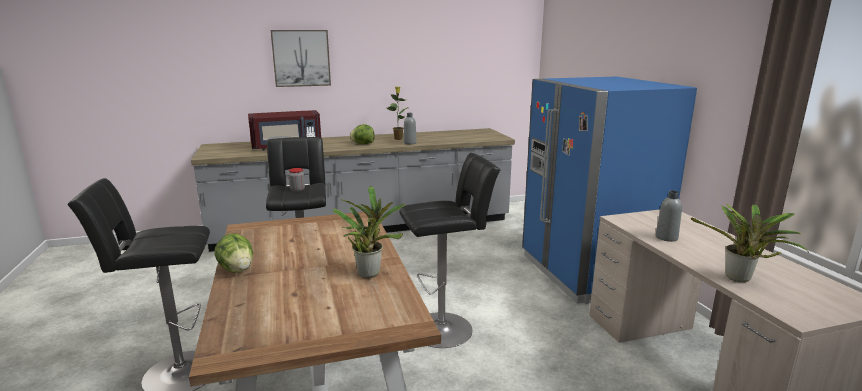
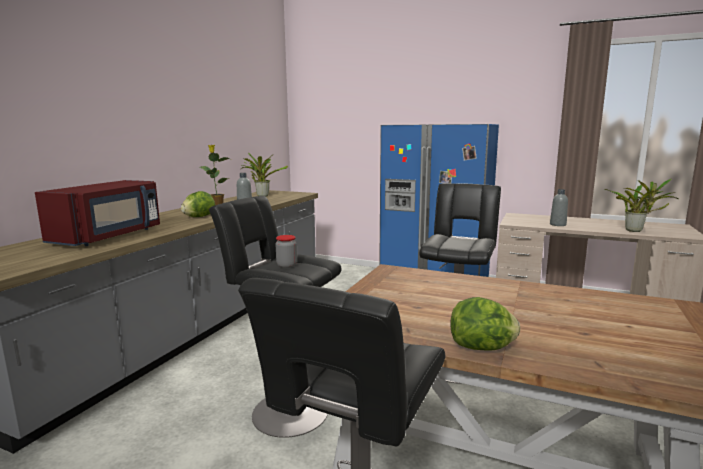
camera: 50 degrees left, 5 degrees down
picture [271,30,331,87] -> none
potted plant [333,186,406,278] -> potted plant moved to [241,153,288,196]

